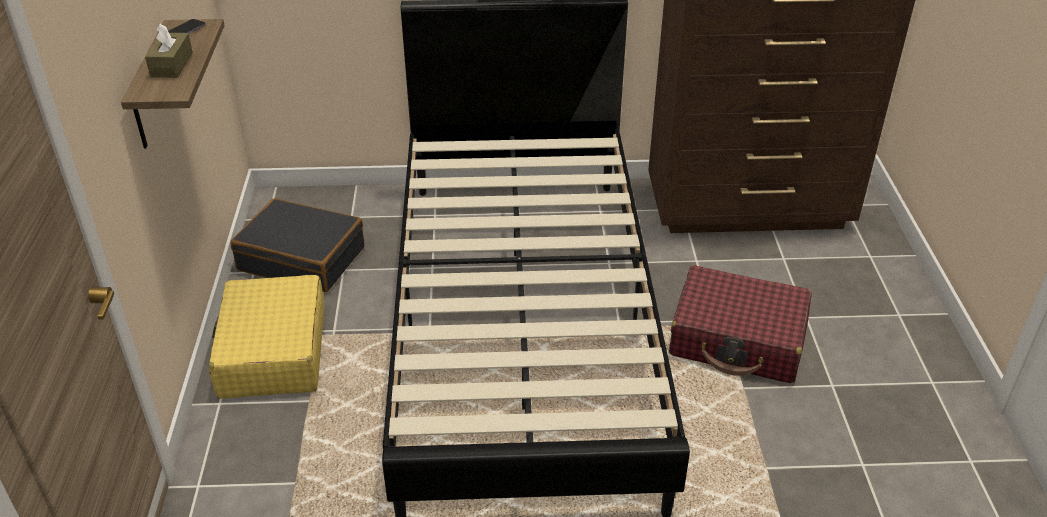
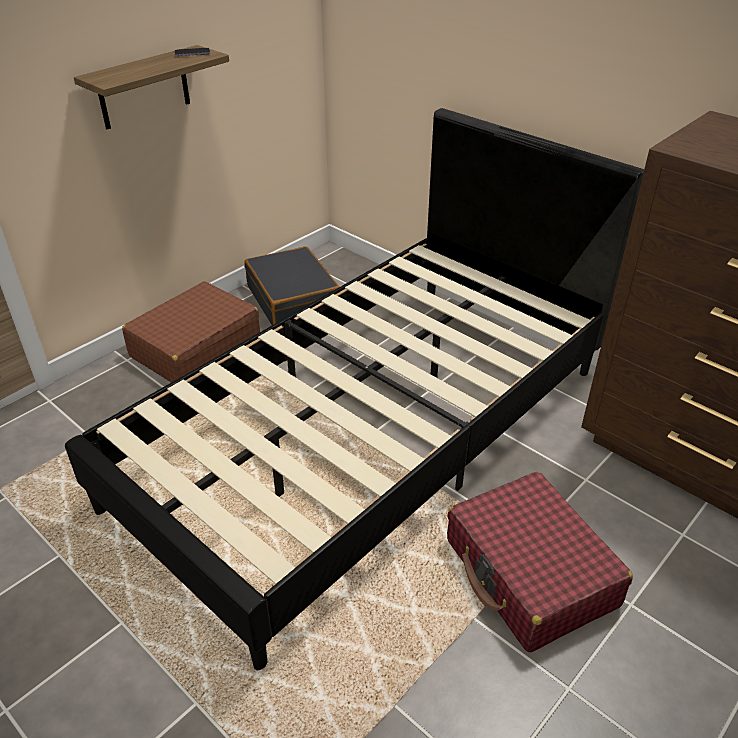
camera: 45 degrees right, 0 degrees up
brown tissue box [145,24,193,78] -> none
yellow suitcase [209,275,324,399] -> brown suitcase [122,281,260,382]

